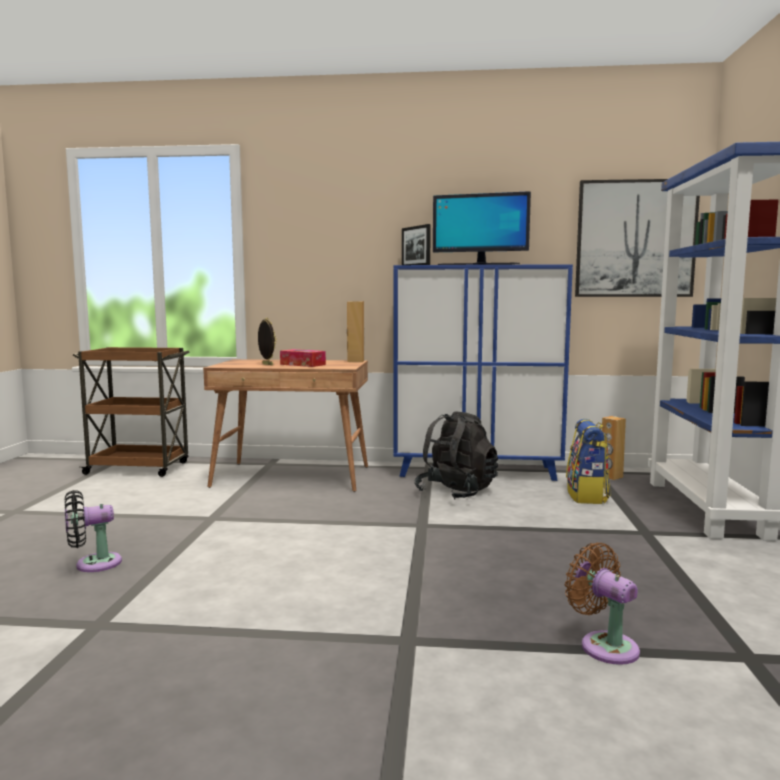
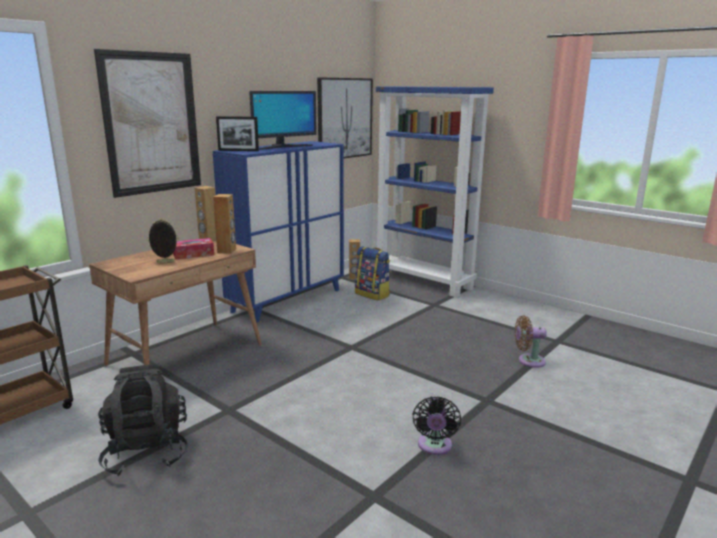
camera: 55 degrees left, 10 degrees up
black fan [65,490,122,572] -> black fan moved to [412,396,461,455]
black backpack [414,411,498,500] -> black backpack moved to [98,364,188,476]
none -> picture [94,49,201,198]
none -> brown speaker [213,194,236,254]

